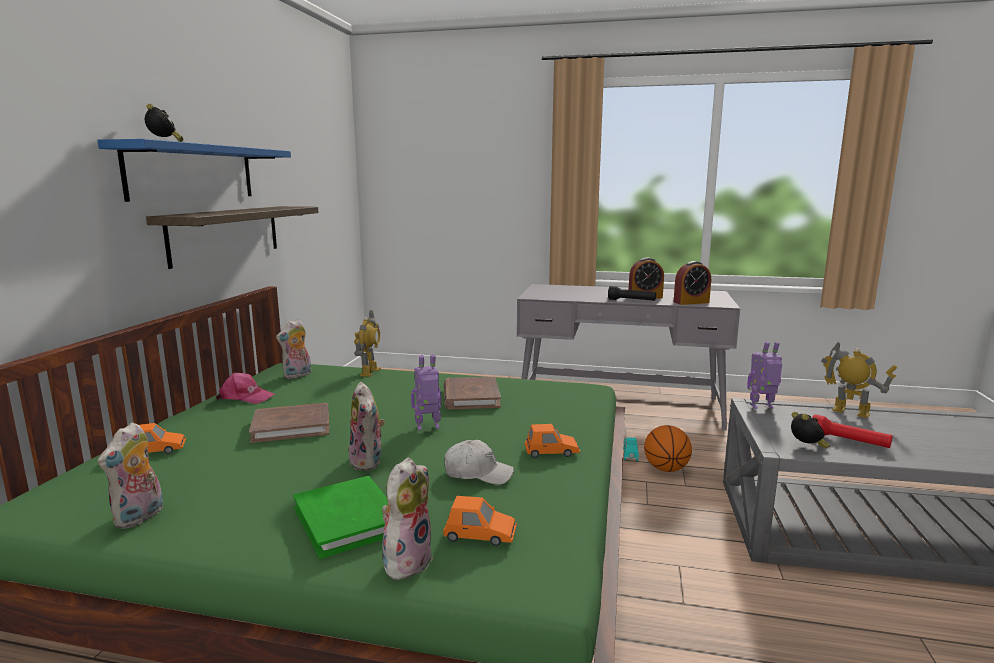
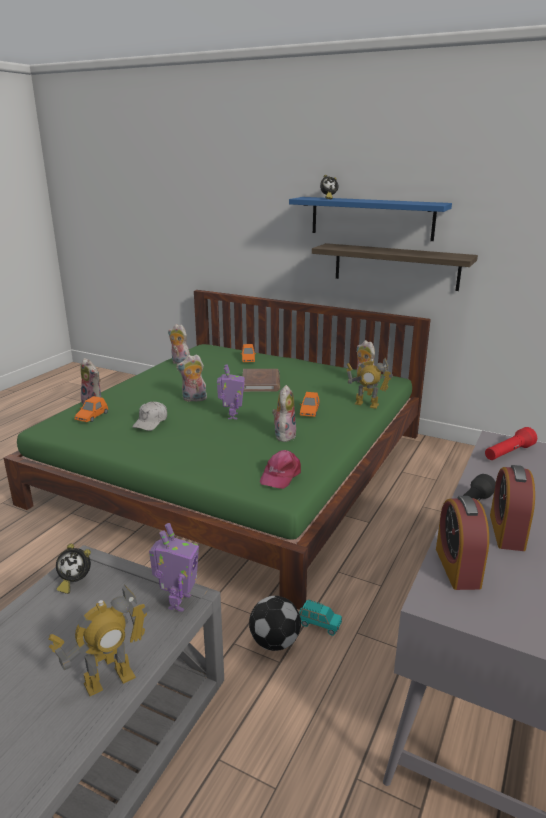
camera: 105 degrees right, 10 degrees up
pink cap [216,373,275,404] -> pink cap moved to [260,450,301,489]
green book [293,476,388,559] -> none
brown book [444,376,501,410] -> plush toy [272,385,296,442]
orange toy car [525,424,580,458] -> orange toy car moved to [300,392,319,417]
basketball [644,425,692,472] -> football [249,596,301,651]
red flashlight [812,414,892,448] -> red flashlight moved to [485,427,537,460]

